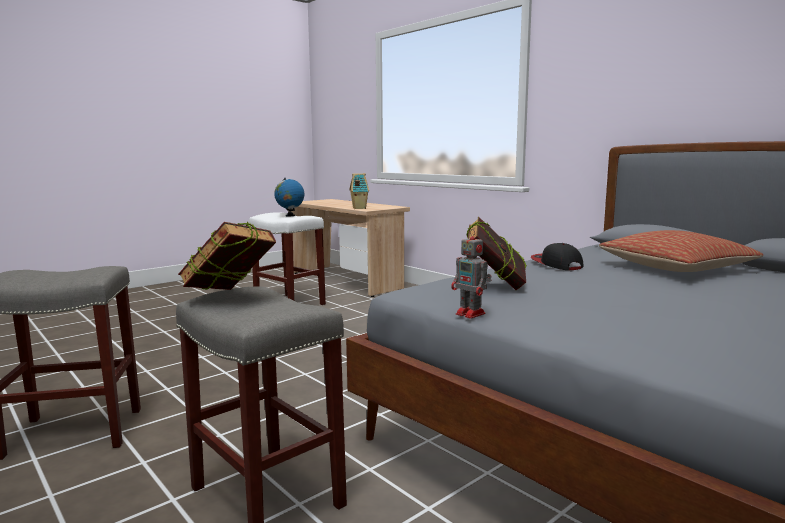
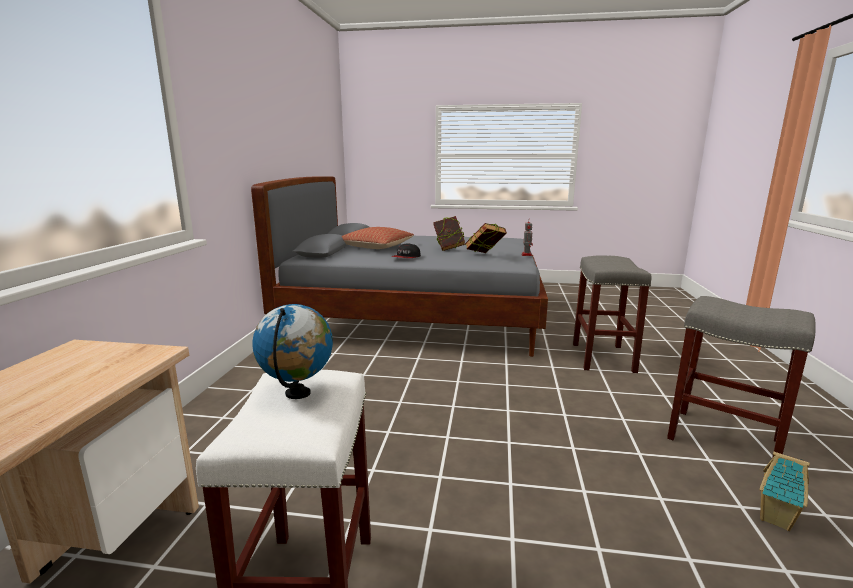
camera: 130 degrees left, 5 degrees up
book [178,222,276,290] -> book moved to [433,216,465,251]
toy house [349,173,369,209] -> toy house moved to [760,452,810,531]

